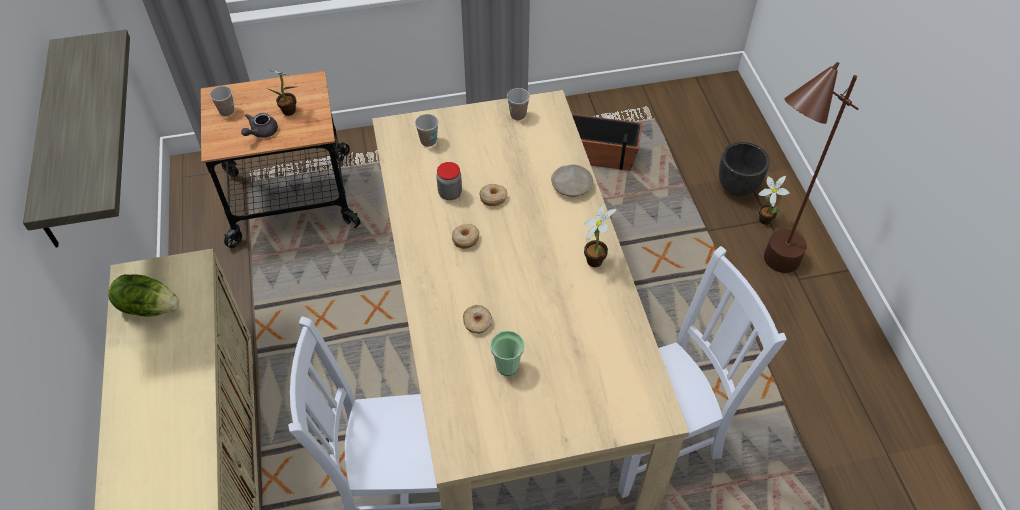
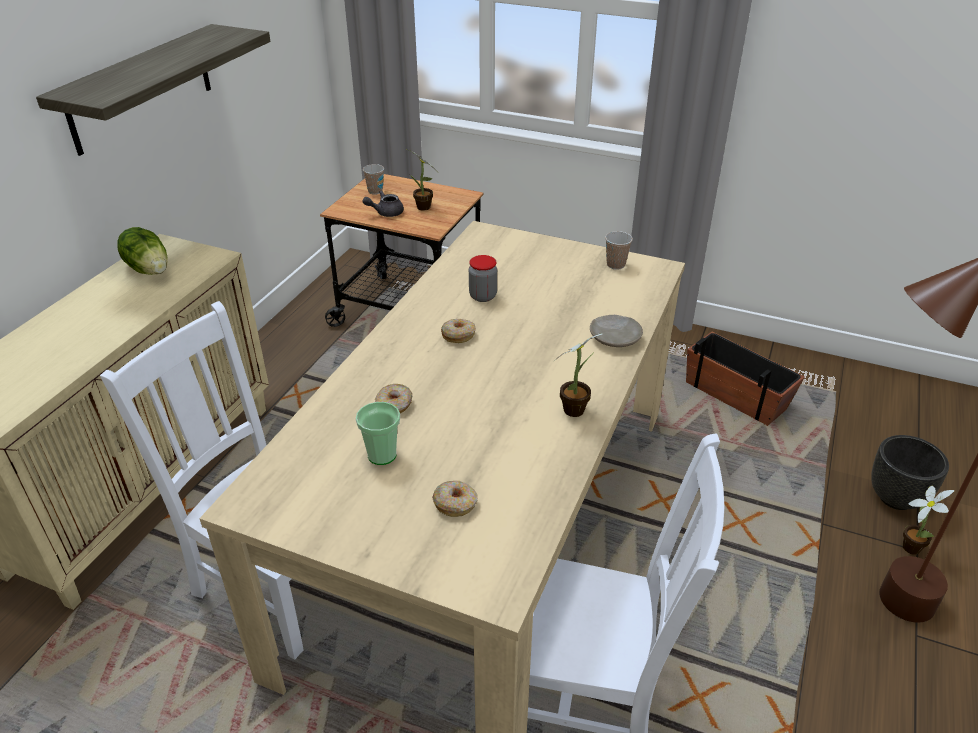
camera: 35 degrees right, 15 degrees down
cup [415,114,438,147] -> none
donut [479,184,507,206] -> donut moved to [432,481,478,517]

